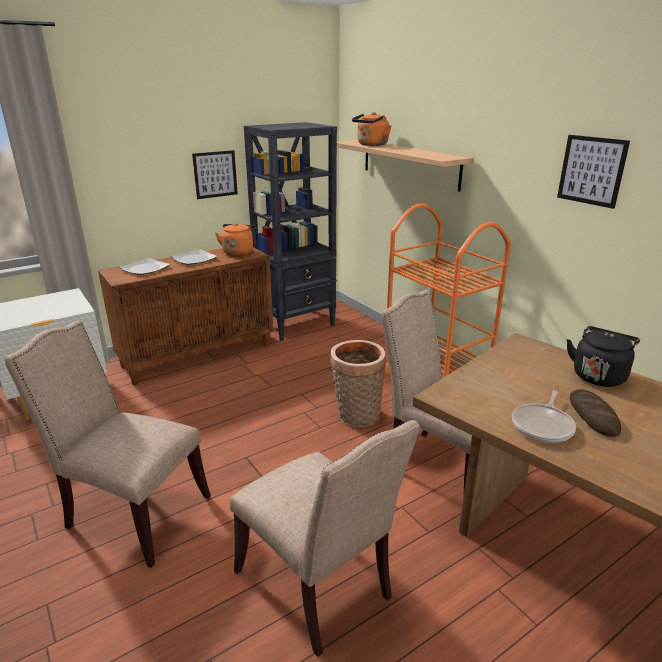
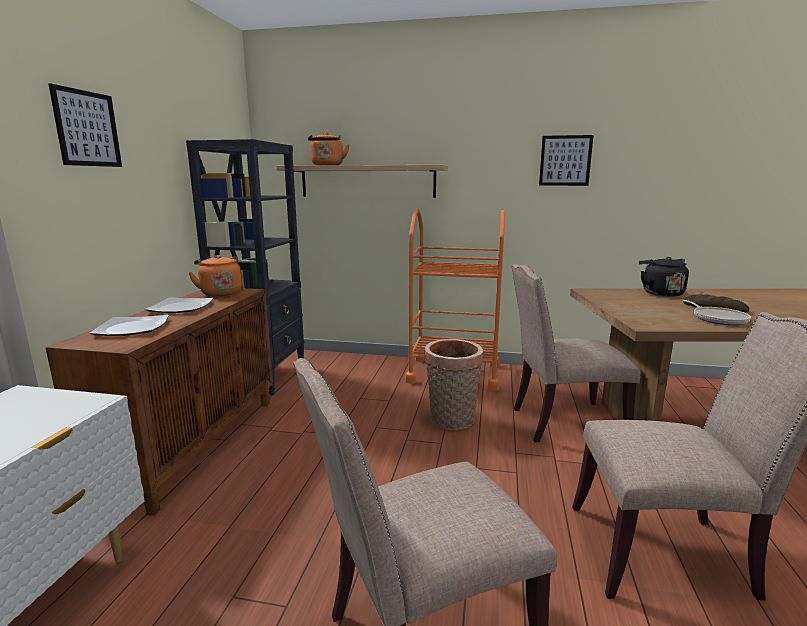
camera: 45 degrees left, 10 degrees down
picture [192,150,238,199] -> picture moved to [49,83,122,167]

